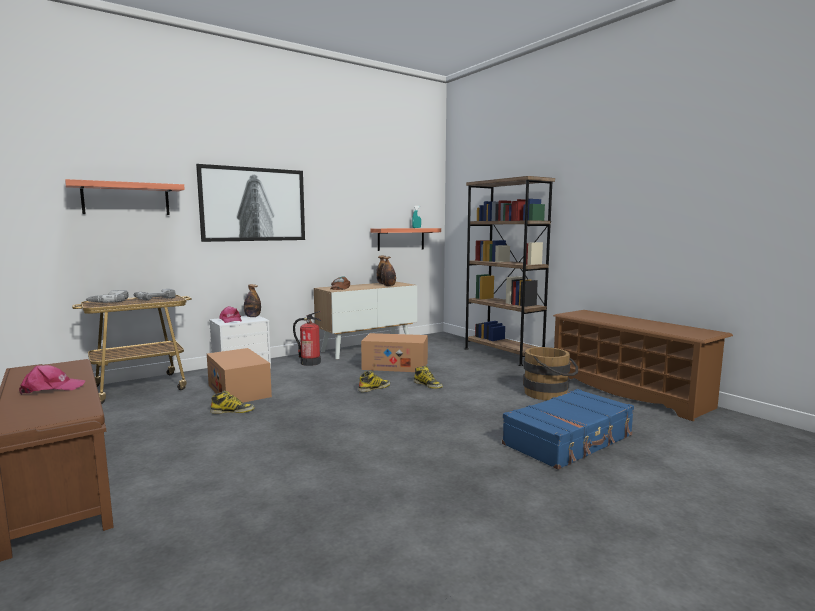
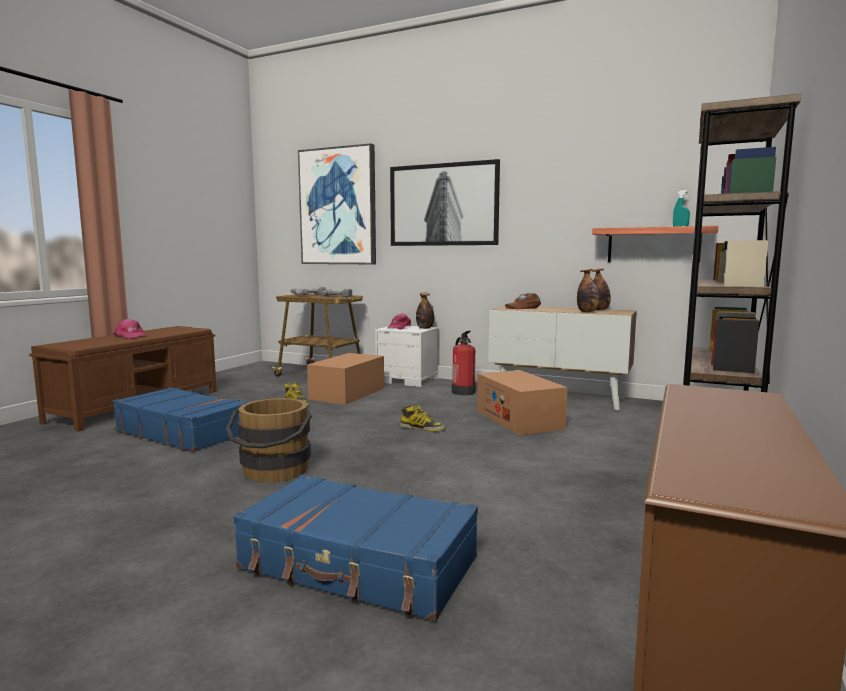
camera: 60 degrees right, 0 degrees up
shelf [65,179,185,215] -> picture [298,143,376,264]
boot [414,366,443,389] -> none
brown bucket [523,347,578,400] -> brown bucket moved to [226,398,312,482]
none -> blue suitcase [113,387,248,452]

